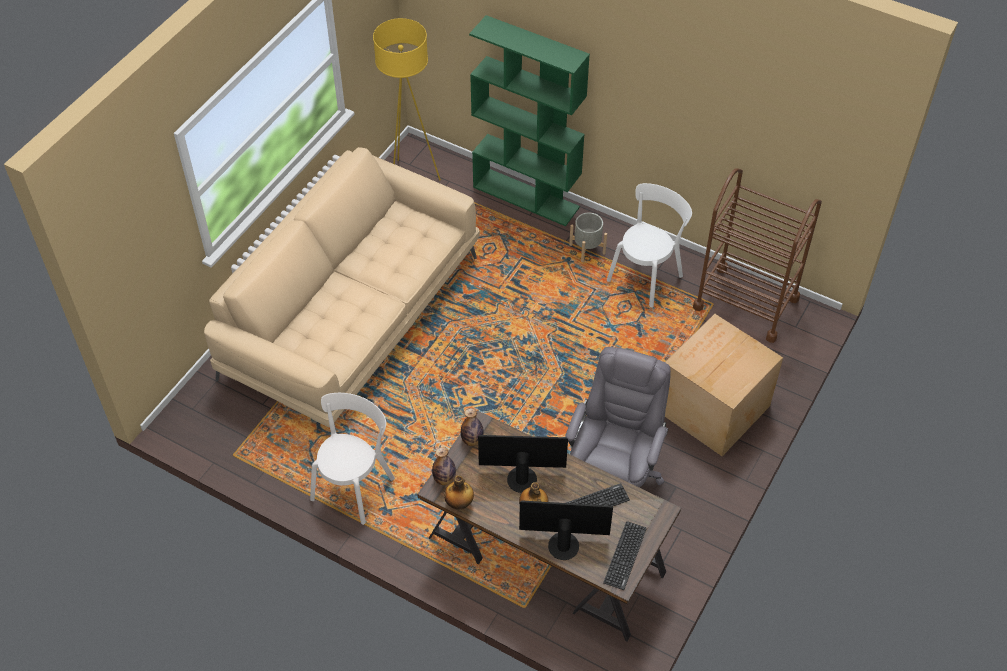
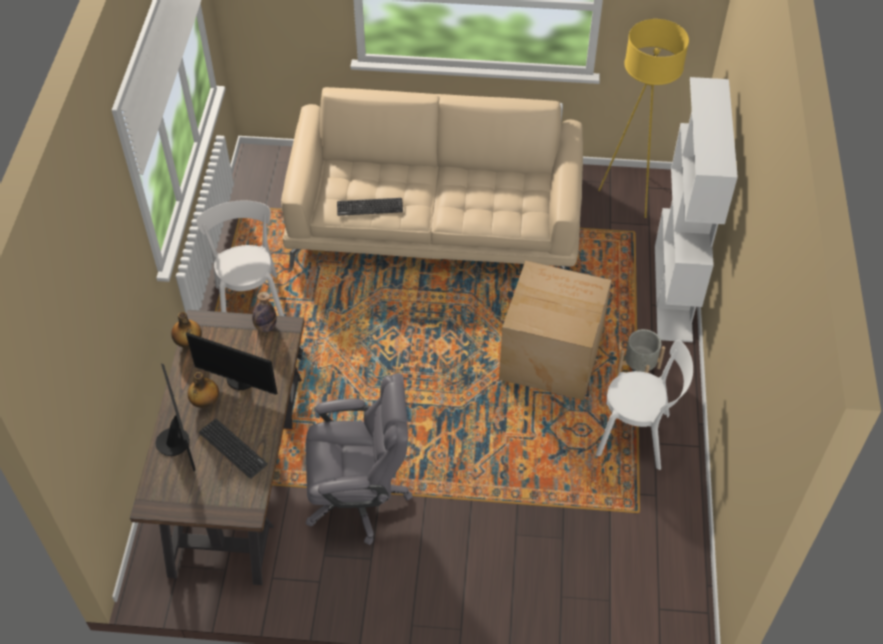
camera: 65 degrees right, 0 degrees up
white chair [310,393,395,525] -> white chair turned 105 degrees counterclockwise [196,200,284,316]
bottle [432,447,456,485] -> none
green bookcase [469,15,590,226] -> white bookcase [655,77,738,342]
monitor [478,435,568,493] -> monitor turned 135 degrees clockwise [186,332,278,395]
keyboard [603,521,647,590] -> keyboard moved to [337,198,403,216]
cardboard box [665,314,783,456] -> cardboard box moved to [499,260,612,400]
brown cart [693,168,822,343] -> none

